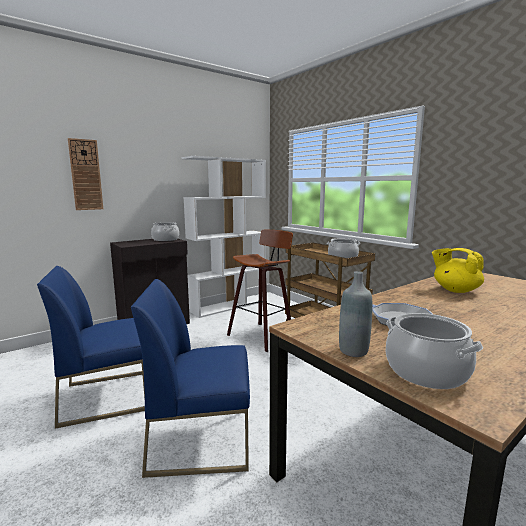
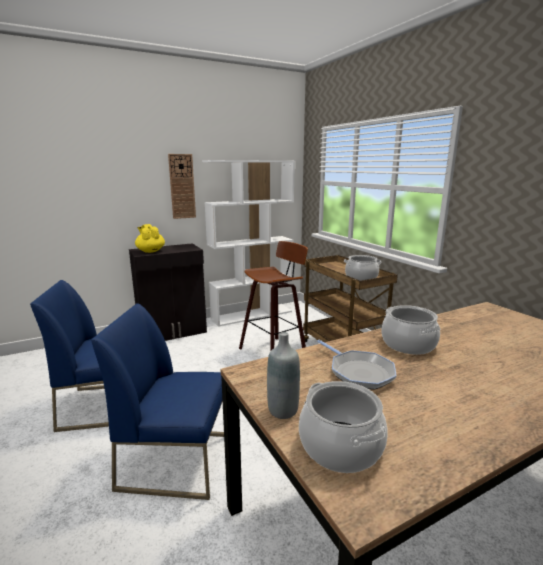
camera: 10 degrees right, 5 degrees up
wall clock [68,138,103,210] -> wall clock moved to [168,154,196,219]
cooking pot [151,222,179,241] -> cooking pot moved to [381,305,441,355]
yellow teapot [432,248,484,293] -> yellow teapot moved to [135,224,165,253]

